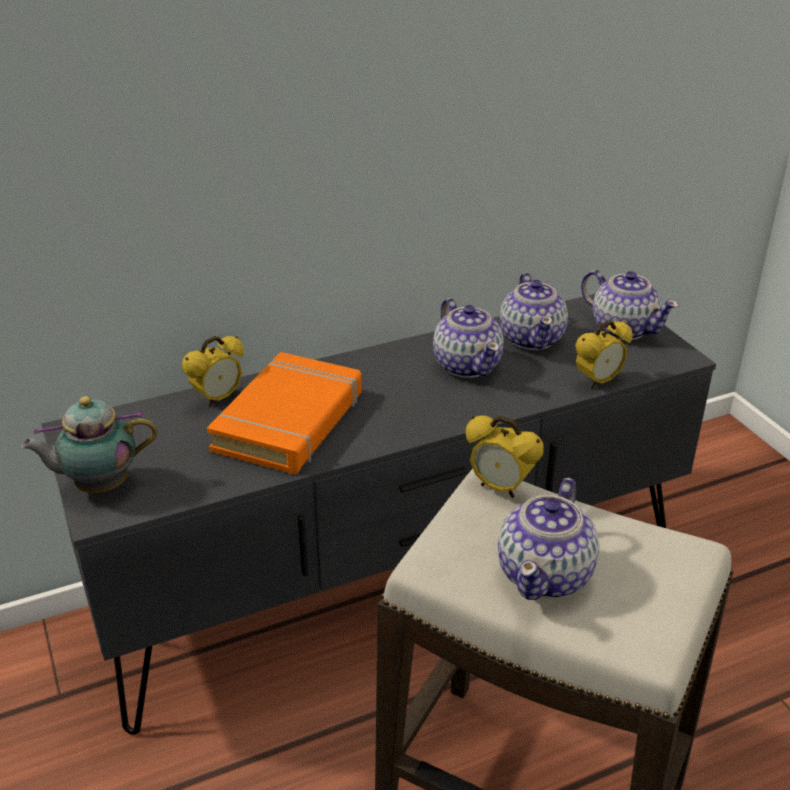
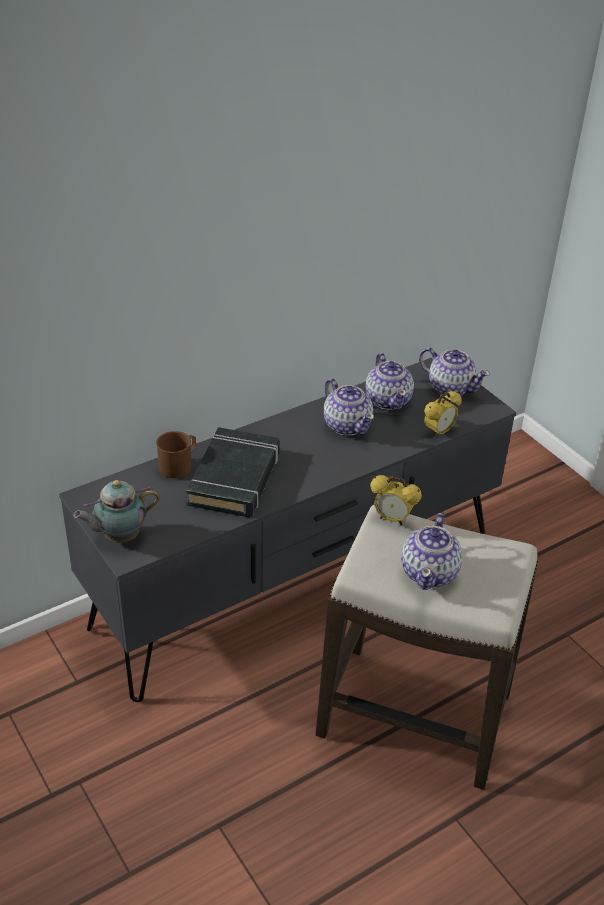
camera: 10 degrees left, 5 degrees up
alarm clock [182,336,244,407] -> brown mug [156,431,196,478]
orange book [207,352,362,474] -> black book [186,427,280,518]

